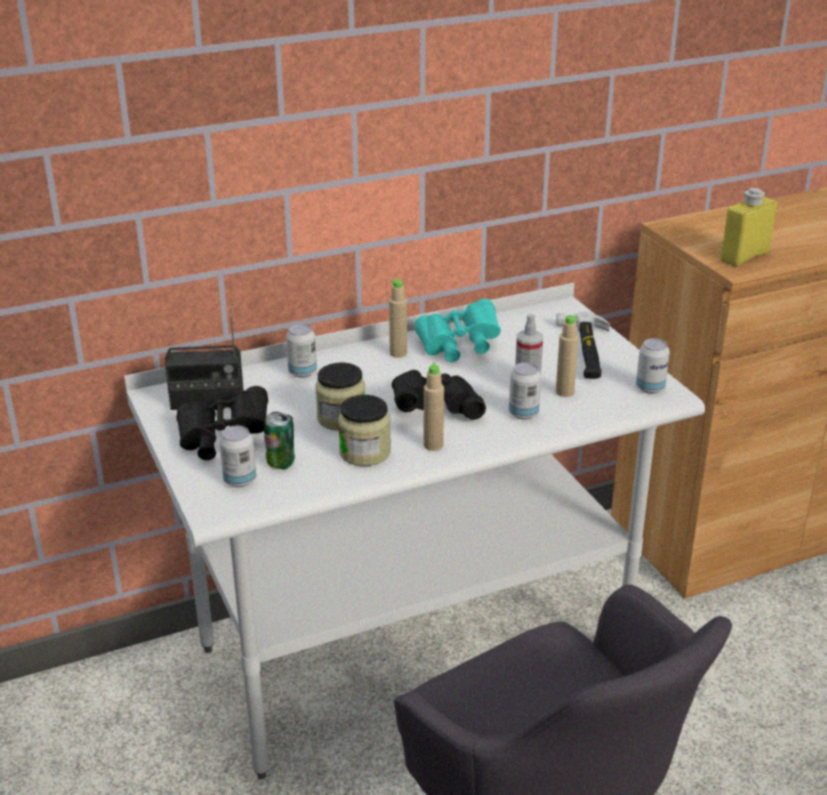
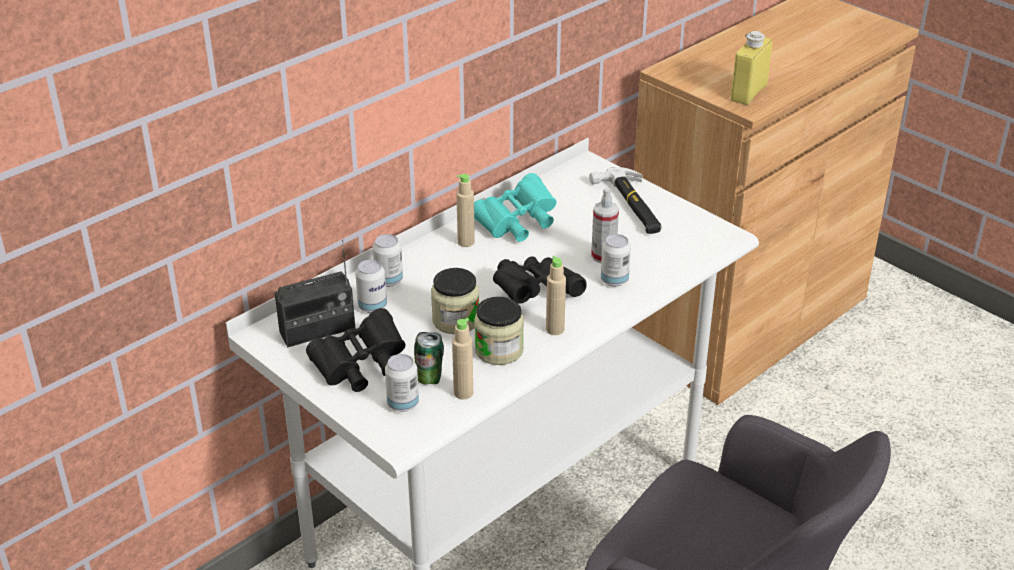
camera: 20 degrees left, 5 degrees up
beige bottle [556,315,579,397] -> beige bottle moved to [452,318,473,399]
can [636,338,670,394] -> can moved to [355,259,387,313]

